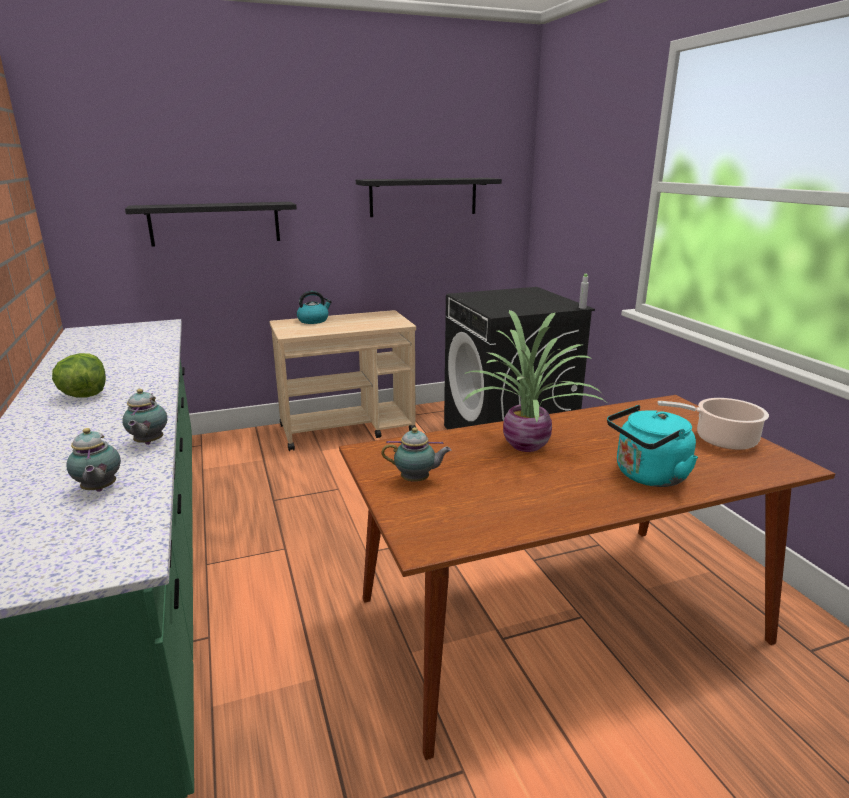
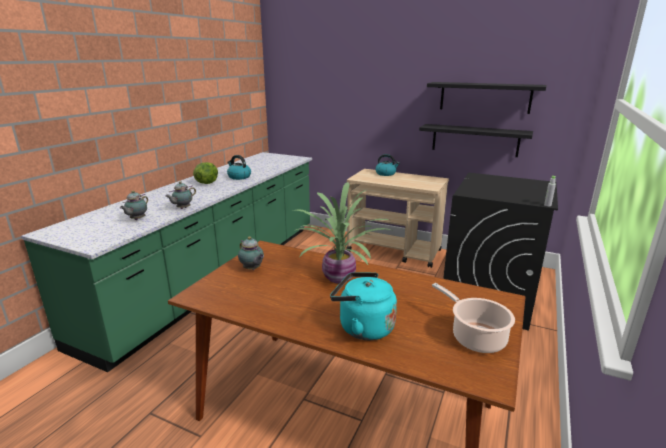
camera: 45 degrees right, 0 degrees up
black shelf [125,202,297,246] -> black shelf moved to [419,124,533,157]
none -> kettle [227,155,251,180]

